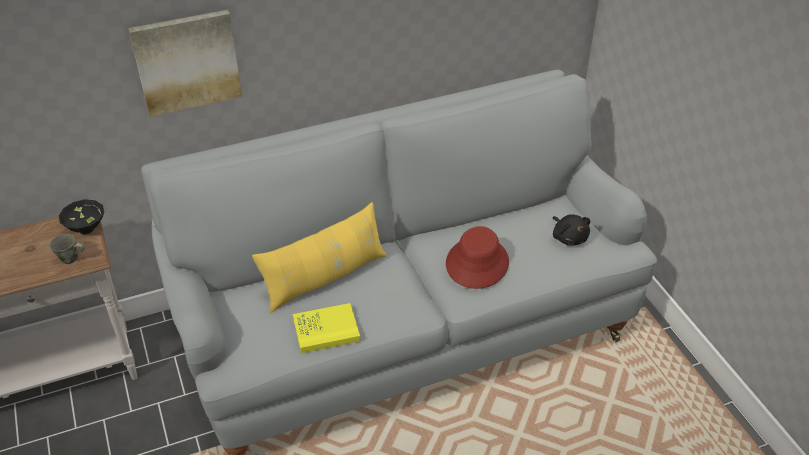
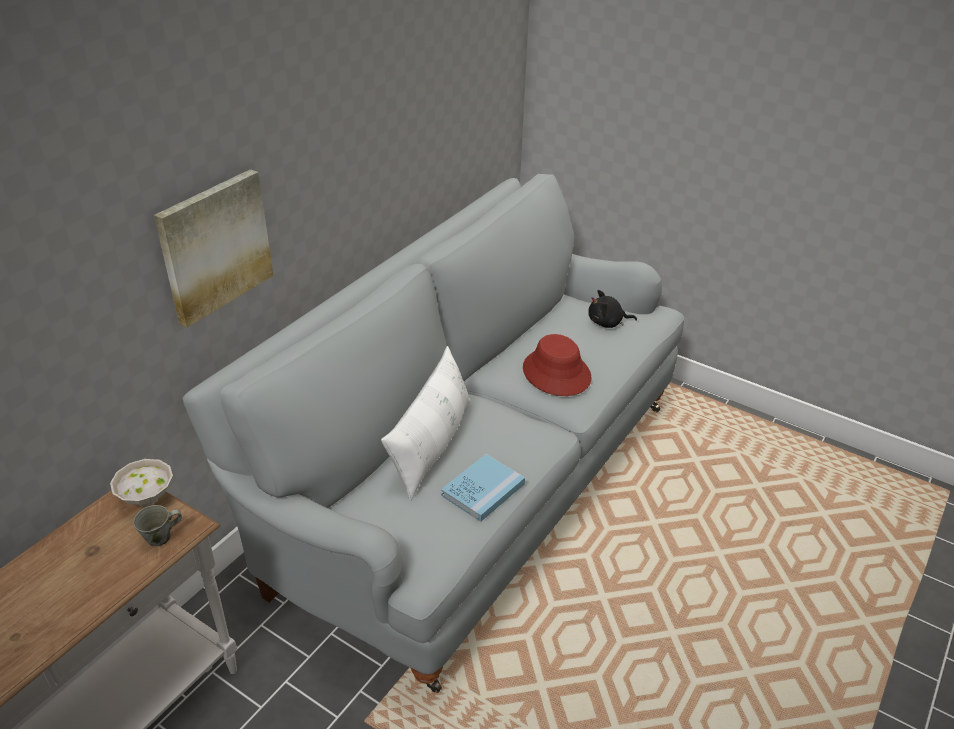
camera: 35 degrees left, 5 degrees down
black bowl [59,199,104,234] -> white bowl [110,459,173,507]
yellow pillow [252,202,387,313] -> white pillow [381,346,471,501]
yellow book [293,303,360,353] -> blue book [441,454,525,522]
black plush toy [552,214,590,246] -> black plush toy turned 150 degrees clockwise [588,290,637,328]

